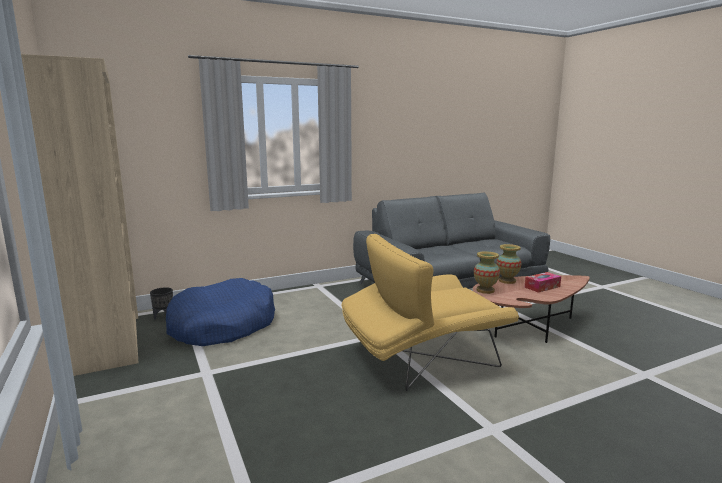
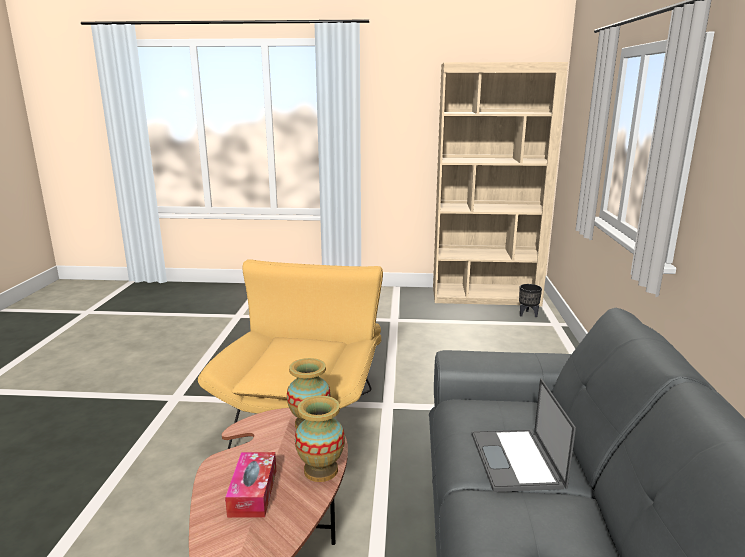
camera: 120 degrees right, 5 degrees up
blue dog bed [166,278,275,346] -> none
none -> laptop [472,378,576,492]

